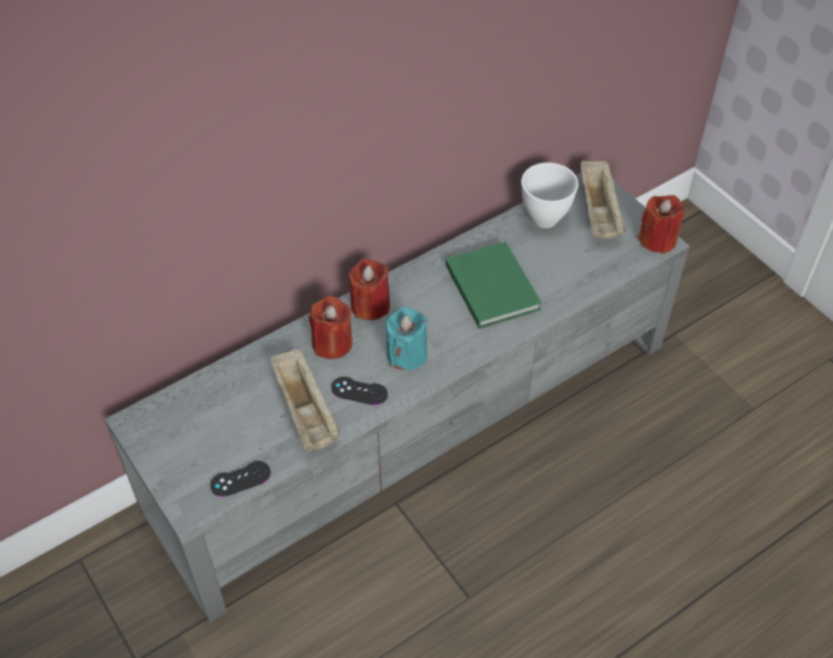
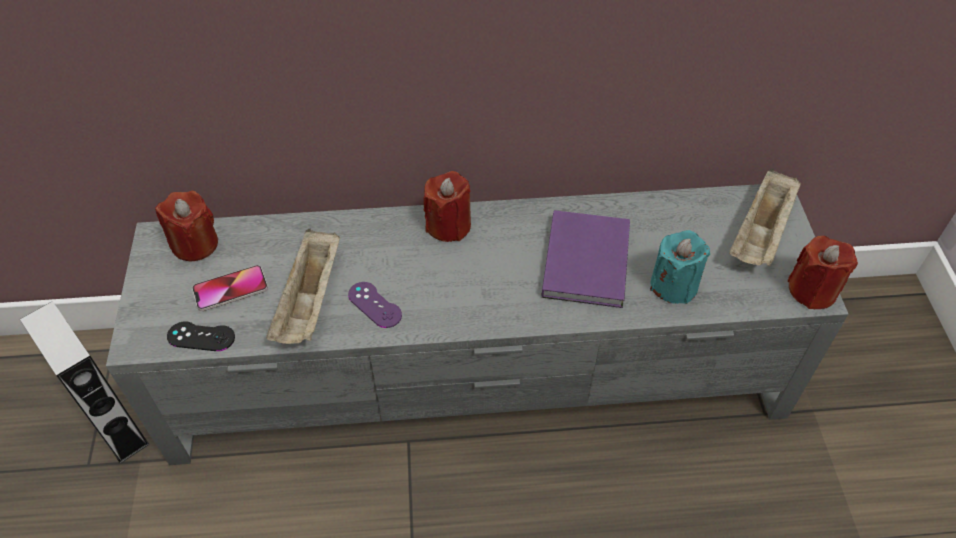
camera: 30 degrees right, 0 degrees up
red candle [308,296,352,359] -> red candle moved to [155,191,218,261]
black game controller [331,377,388,405] -> purple game controller [348,282,402,328]
turquoise candle [386,307,428,371] -> turquoise candle moved to [650,230,710,304]
green book [446,242,542,329] -> purple book [542,210,630,308]
white bowl [521,162,578,228] -> none
none -> grey speaker [20,301,150,464]
none -> phone [192,265,268,311]

